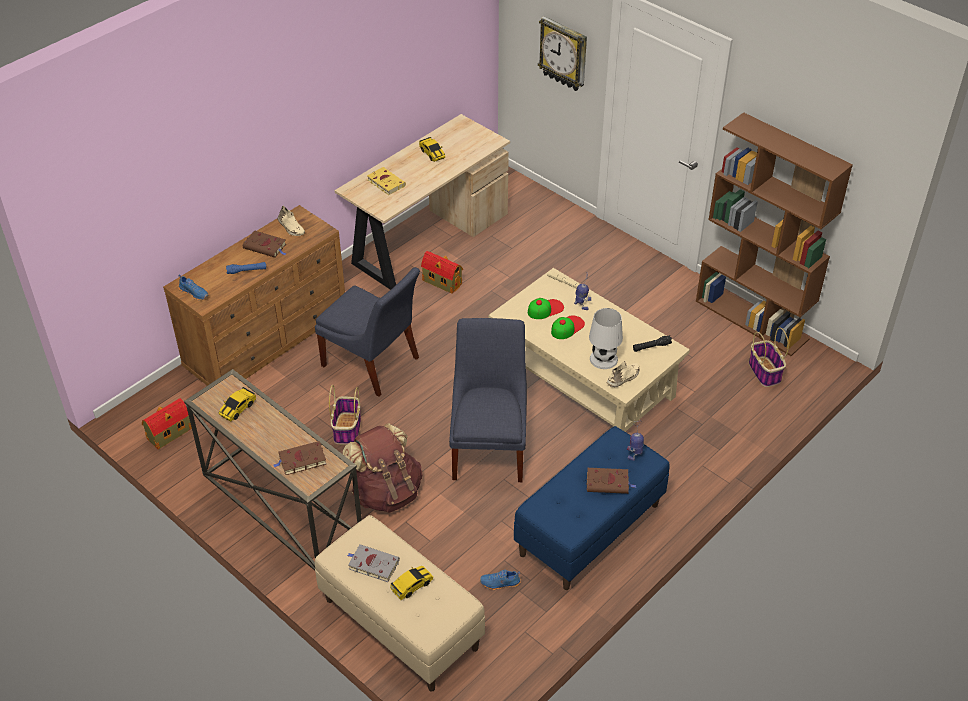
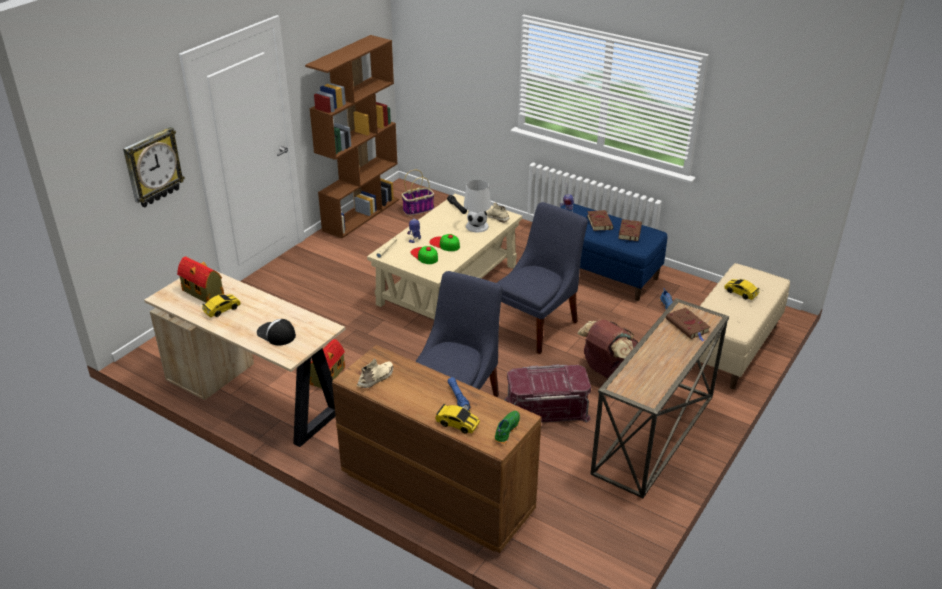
camera: 100 degrees left, 10 degrees down
toy house [142,398,192,449] -> toy house moved to [177,256,224,303]
blue shoe [178,274,208,300] -> green shoe [494,411,520,444]
toy car [219,387,256,421] -> toy car moved to [435,404,480,434]
brown book [243,230,287,257] -> brown book moved to [618,219,642,241]
basket [329,385,361,444] -> red storage box [504,364,591,423]
grey book [347,544,400,582] -> none
yellow book [367,167,406,195] -> cap [257,319,296,345]
blue chair [449,318,527,482] -> blue chair turned 135 degrees clockwise [497,202,588,354]

